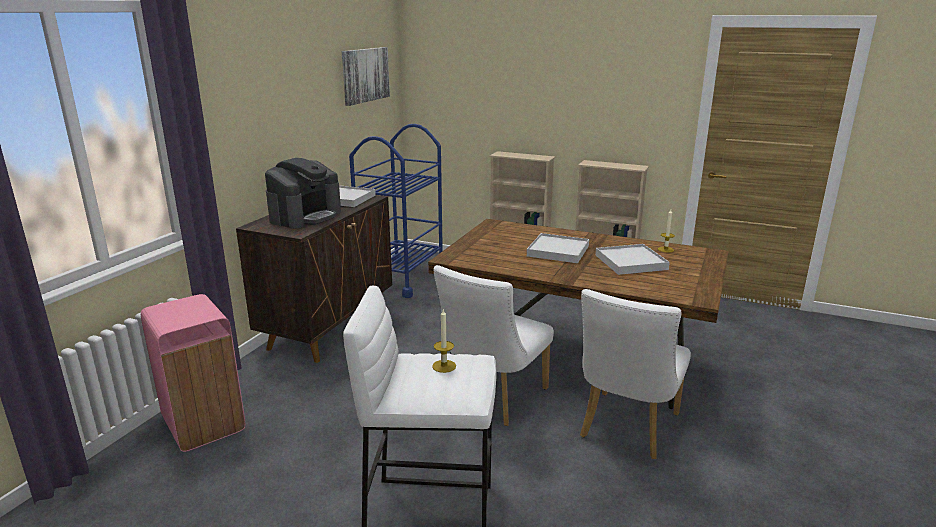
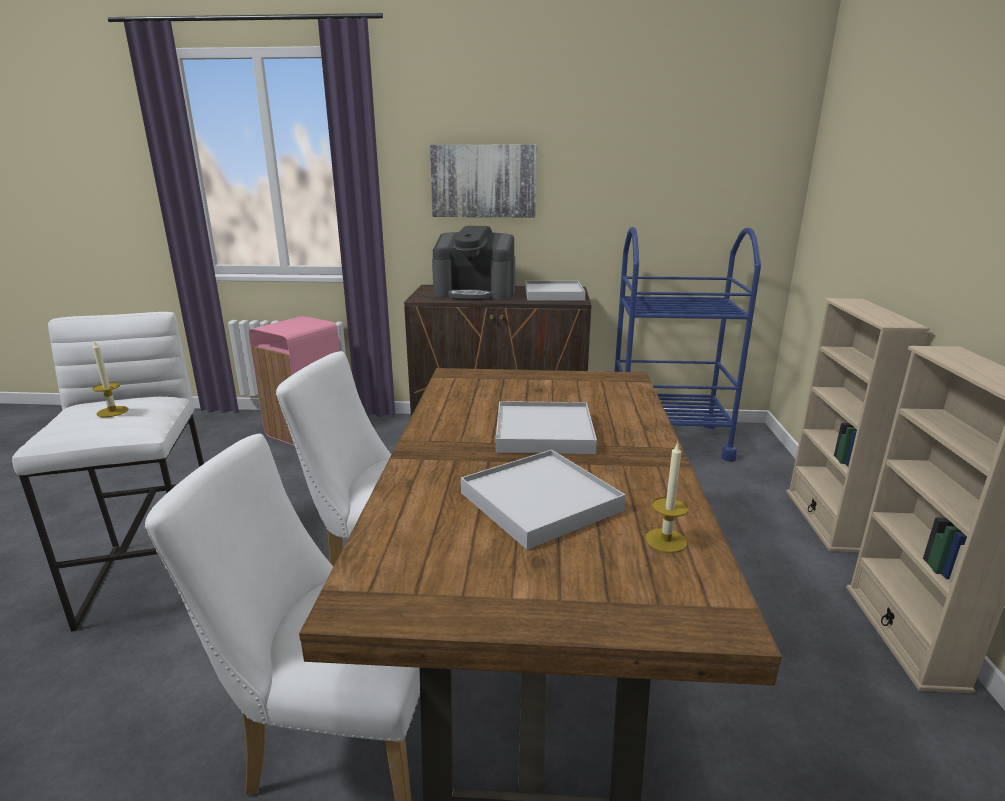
camera: 70 degrees right, 0 degrees up
picture [342,47,390,106] -> picture moved to [429,145,537,217]

